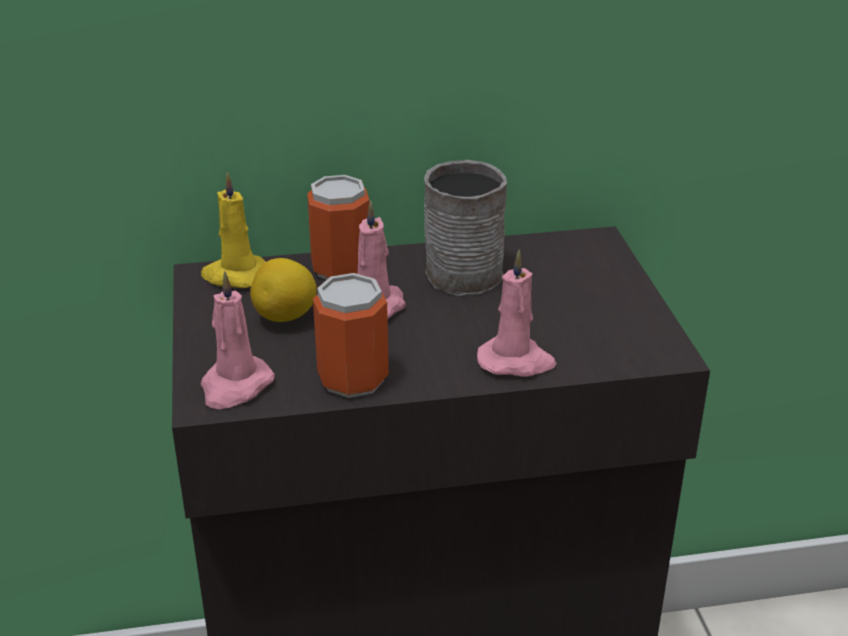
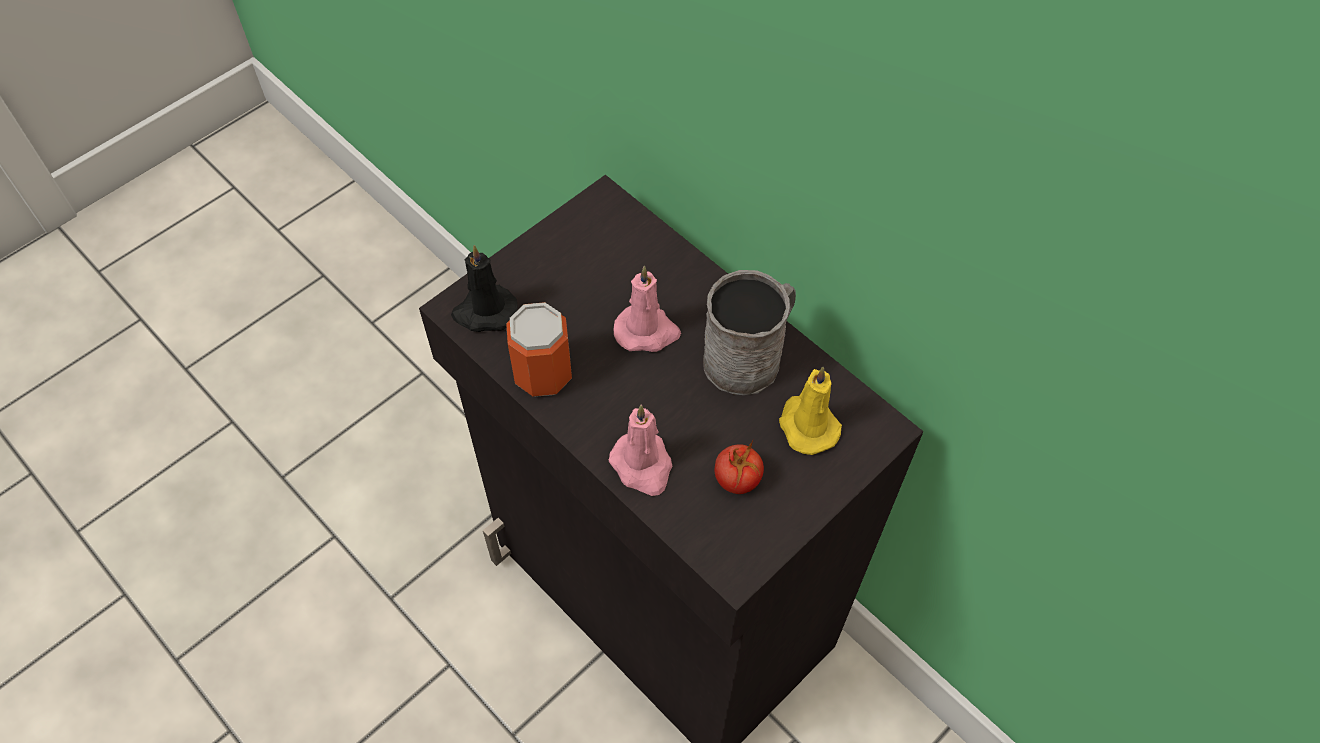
camera: 55 degrees right, 25 degrees up
yellow candle [201,172,266,288] -> yellow candle moved to [779,367,842,455]
pink candle [201,271,274,409] -> black candle [451,245,518,332]
lemon [250,258,317,322] -> none
can [307,175,370,280] -> none
none -> tomato [715,440,764,494]

